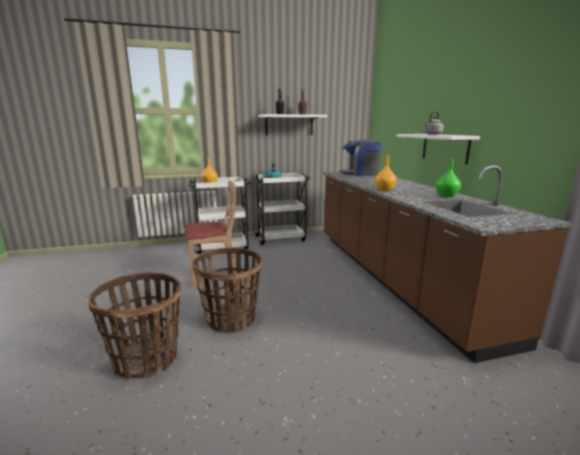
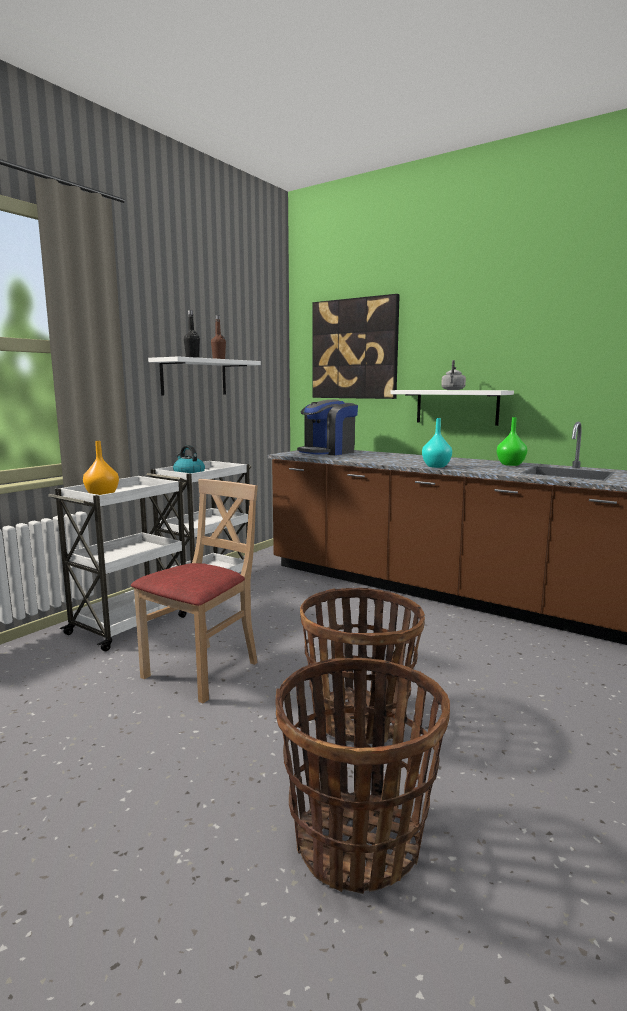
camera: 40 degrees left, 5 degrees down
orange vase [375,155,397,191] -> turquoise vase [422,418,452,468]
none -> picture [312,294,400,399]

